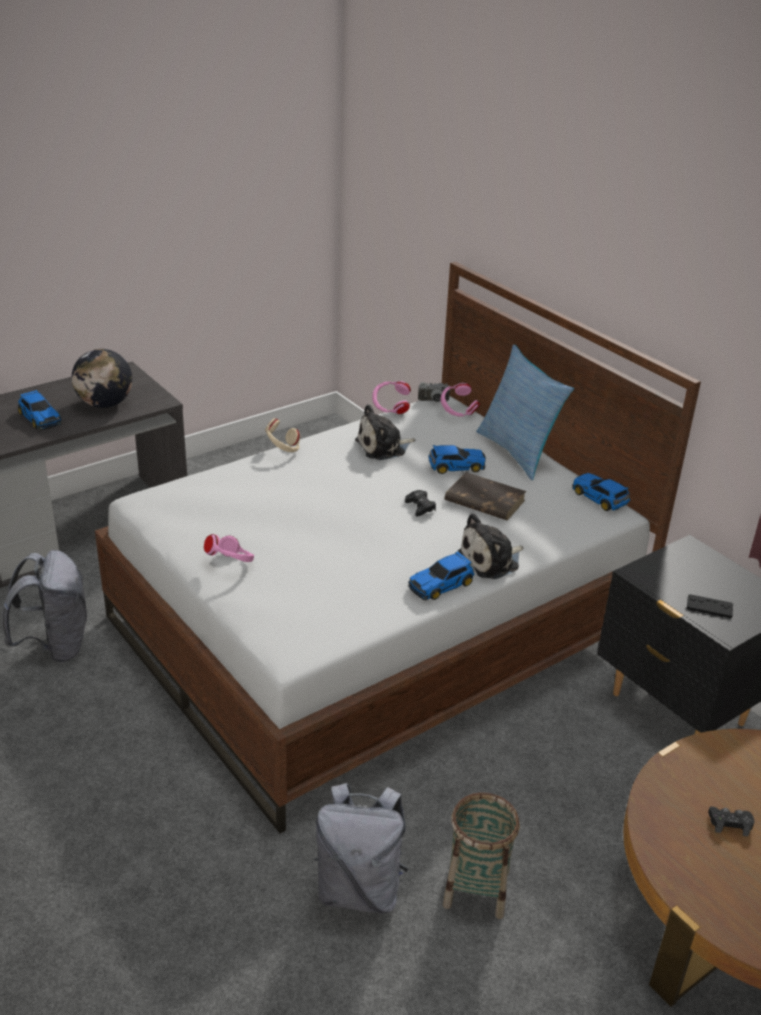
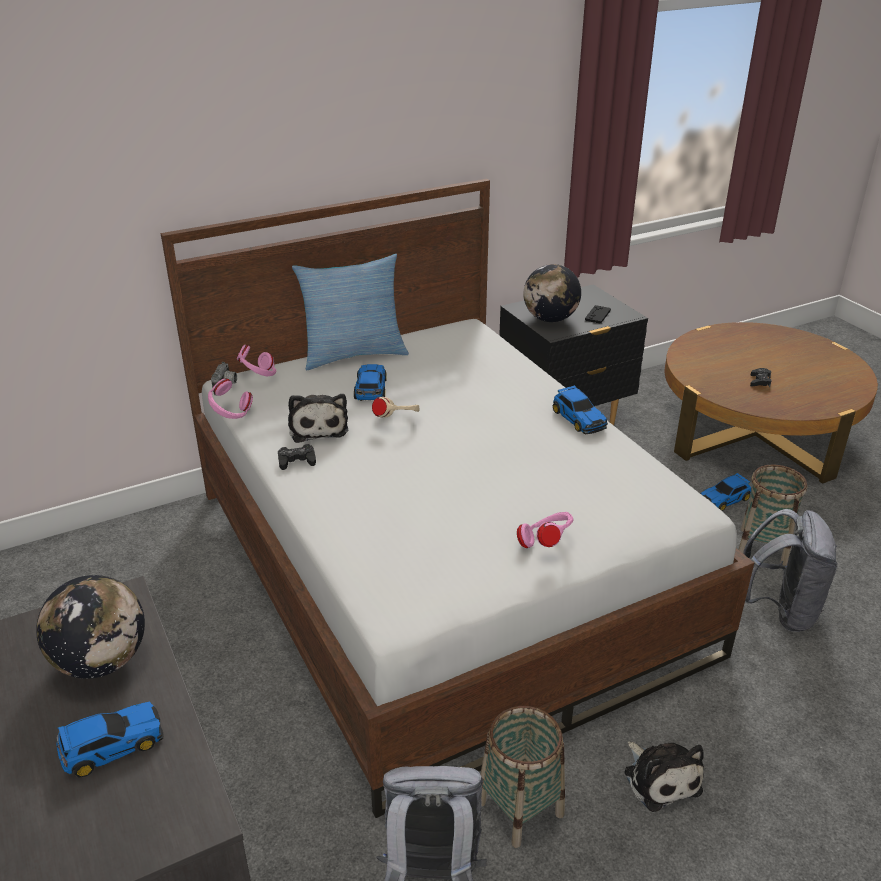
camera: 80 degrees left, 0 degrees up
beige headphones [265,418,300,452] -> beige headphones moved to [372,397,419,417]
black game controller [405,490,436,516] -> black game controller moved to [278,444,316,470]
brown book [445,472,526,520] -> none
plush toy [458,513,523,579] -> plush toy moved to [624,741,704,812]
toy car [572,473,630,511] -> toy car moved to [700,473,751,511]
none -> basket [480,706,565,848]
none -> globe [523,264,581,322]

